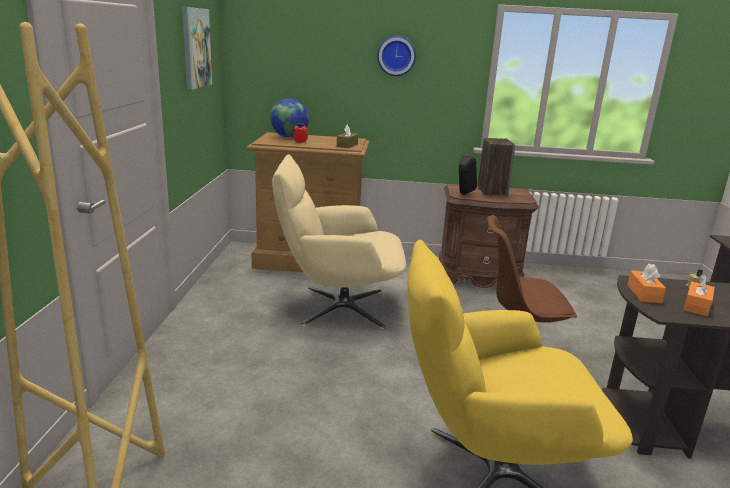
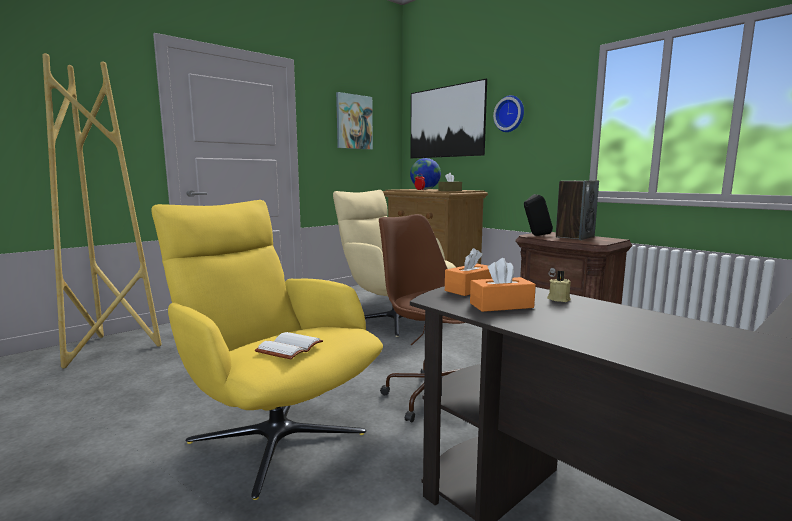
camera: 45 degrees right, 10 degrees down
none -> white book [254,332,323,359]
none -> picture [411,79,487,158]

